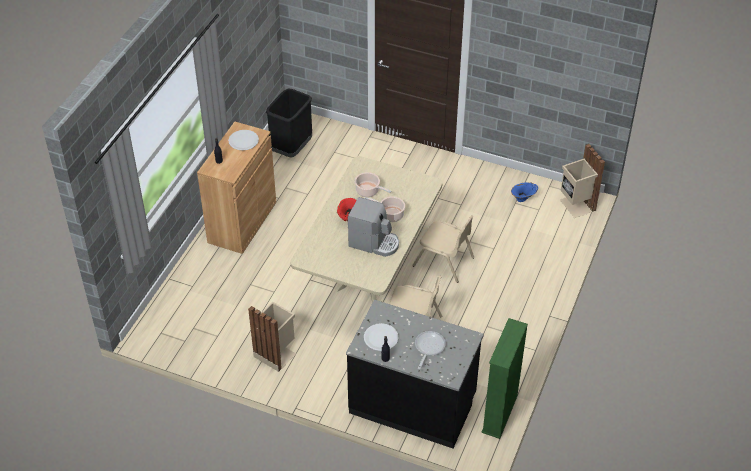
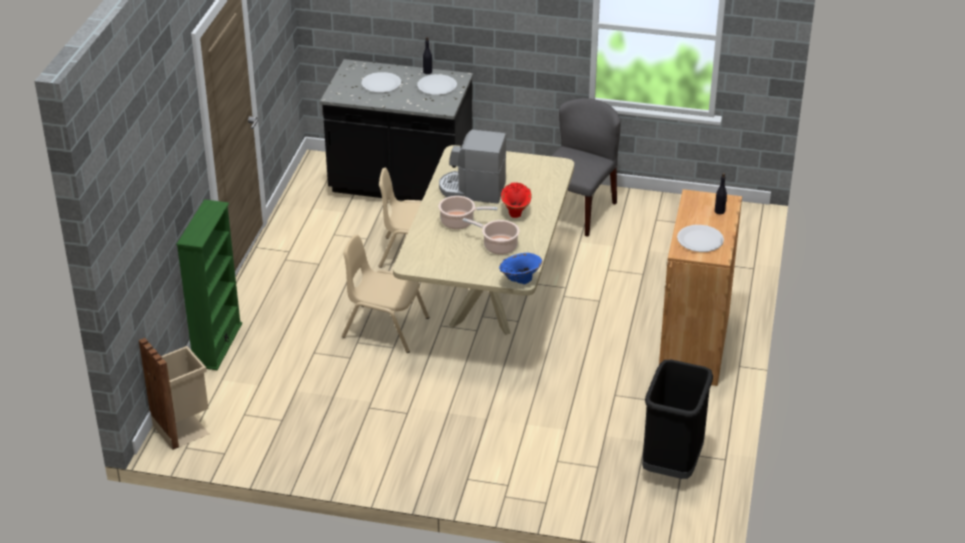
camera: 170 degrees right, 10 degrees down
beige trash can [248,302,296,372] -> grey chair [552,98,621,237]
frying pan [415,331,446,369] -> white plate [362,72,401,93]
green bookcase [481,318,528,439] -> green bookcase moved to [176,199,242,370]
blue vase [511,182,538,202] -> blue vase moved to [499,253,542,284]

